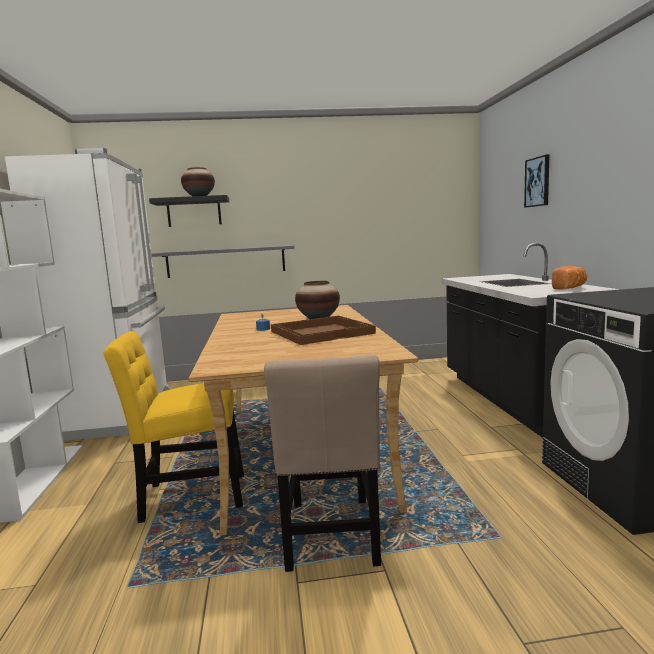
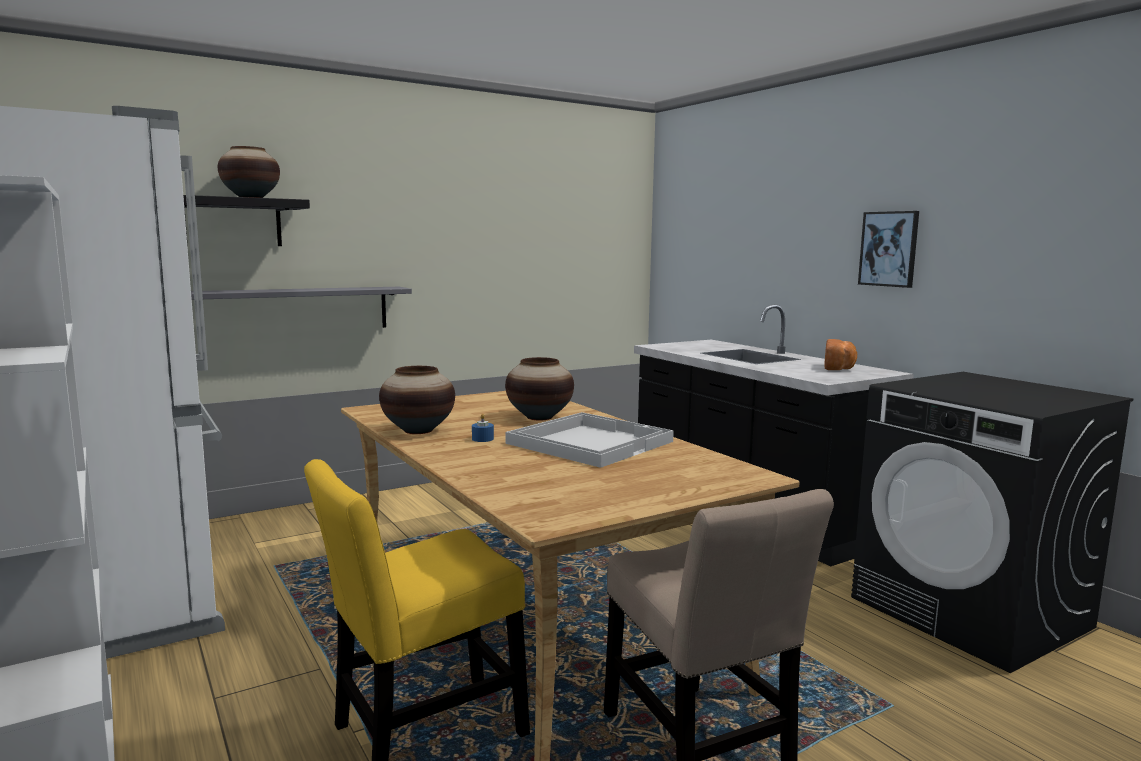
camera: 25 degrees left, 0 degrees up
brown tray [271,316,376,345] -> white tray [505,412,674,468]
picture [524,154,549,208] -> picture moved to [858,211,919,288]
none -> vase [379,366,455,434]

